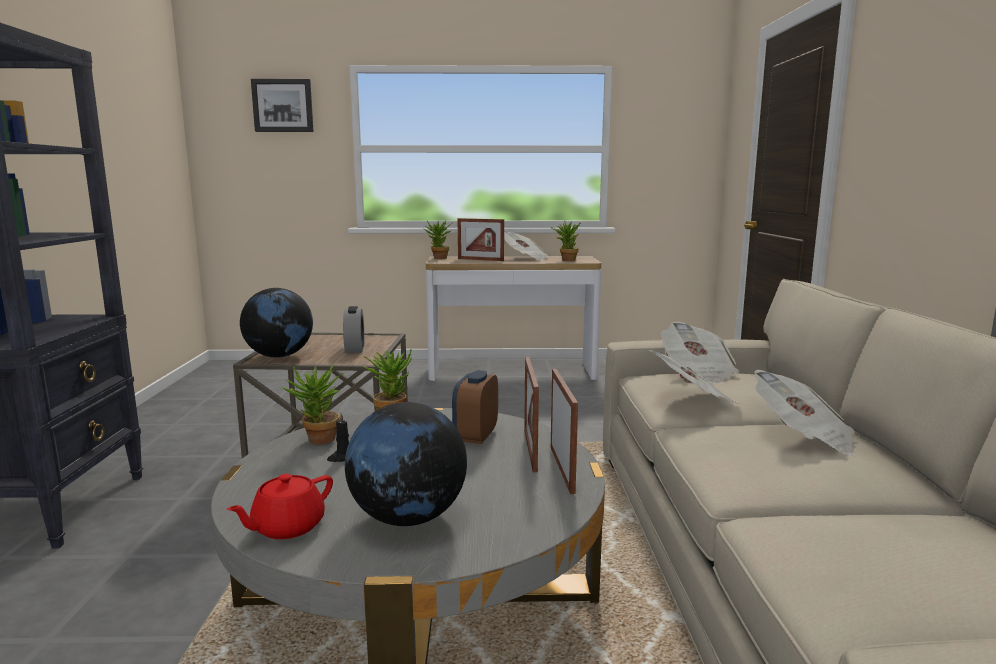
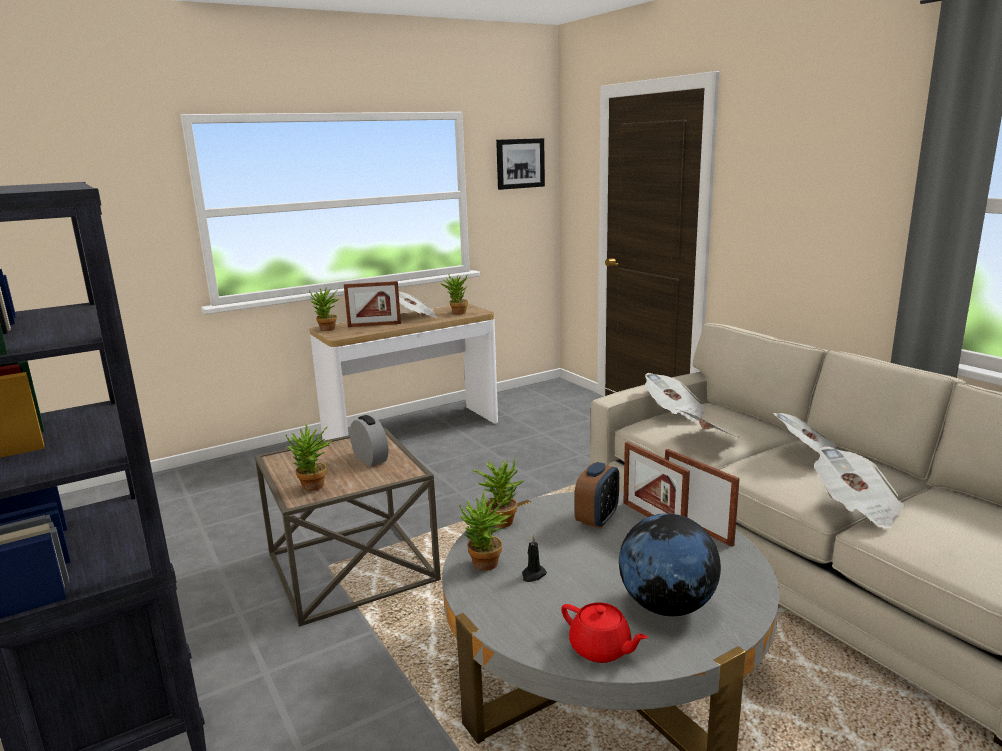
camera: 30 degrees left, 5 degrees up
red teapot [227,474,333,539] -> red teapot turned 60 degrees counterclockwise [561,603,648,663]
globe [240,288,313,358] -> potted plant [286,424,331,491]
picture [251,79,314,132] -> picture moved to [496,138,545,190]
alarm clock [452,370,498,444] -> alarm clock turned 135 degrees counterclockwise [575,462,619,529]
none -> newspaper [814,446,905,529]

